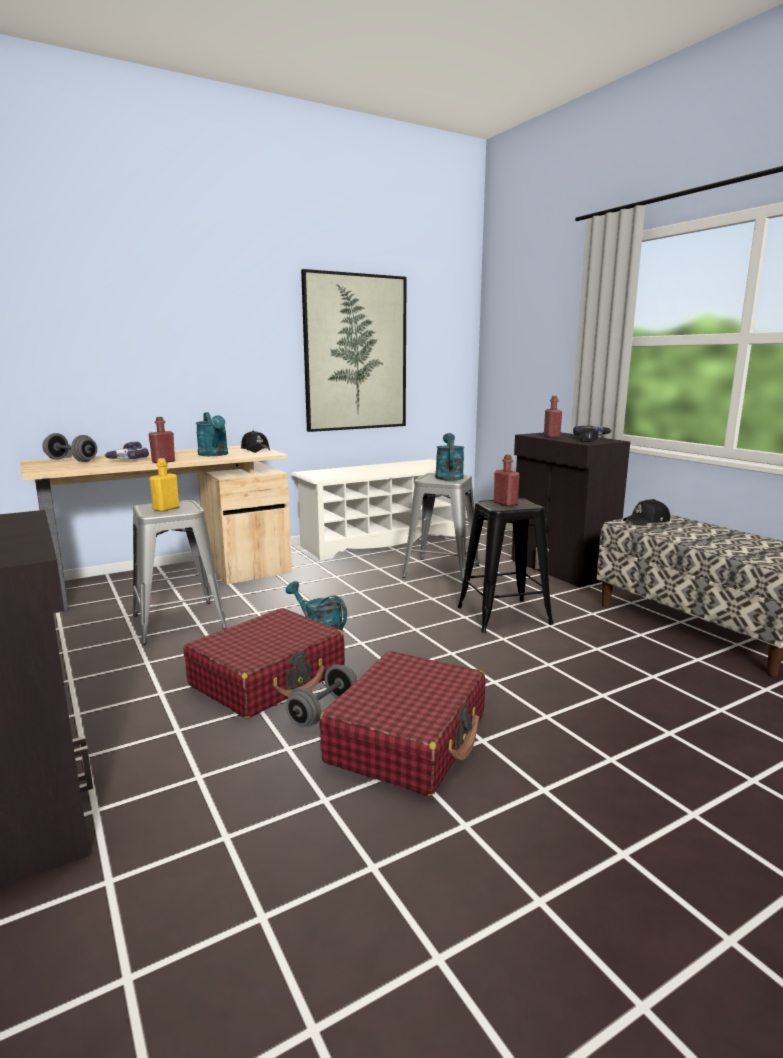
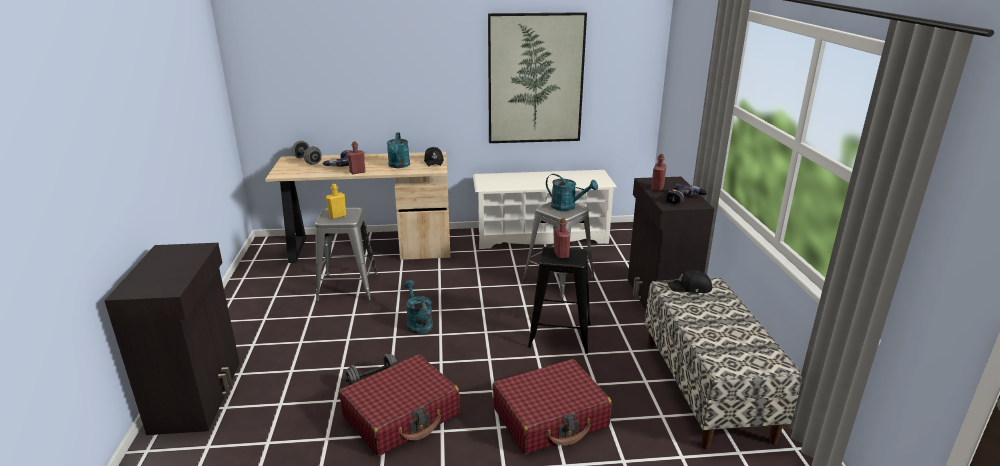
camera: 25 degrees right, 10 degrees up
red suitcase [184,608,345,718] -> red suitcase moved to [492,359,612,454]
turquoise watering can [435,433,464,481] -> turquoise watering can turned 90 degrees clockwise [546,174,598,211]

